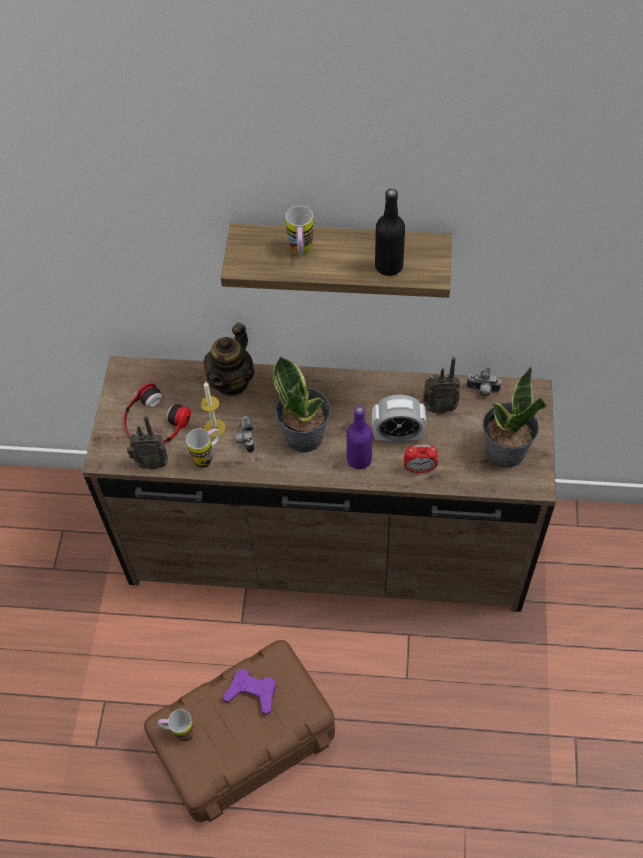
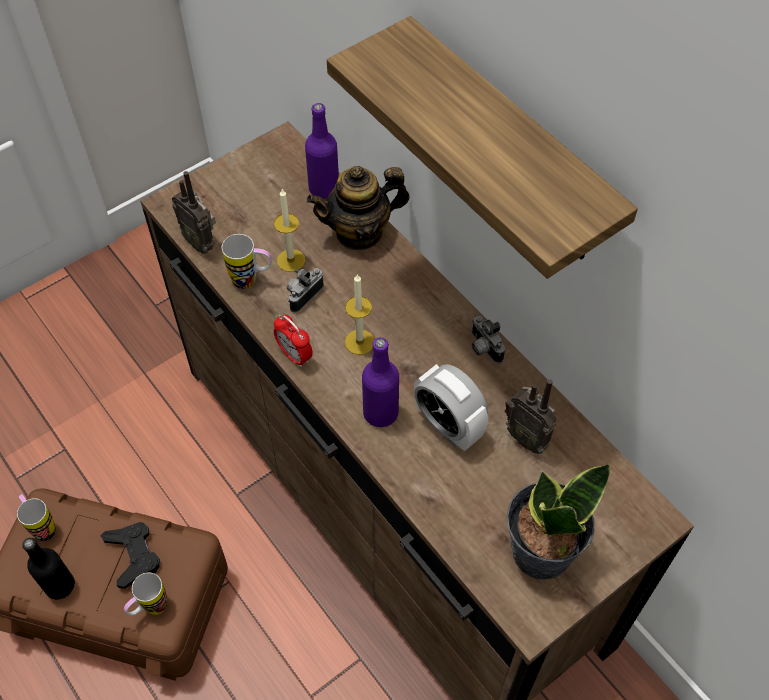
camera: 45 degrees right, 0 degrees up
headphones [124,383,191,443] -> none
purple game controller [223,669,276,715] -> black game controller [100,522,160,589]
potted plant [273,356,331,452] -> candle [345,274,374,355]
mug [286,206,313,256] -> mug moved to [124,573,167,616]
black bottle [375,189,405,276] -> black bottle moved to [22,538,75,599]
alarm clock [404,445,438,473] -> alarm clock moved to [274,315,313,367]
camera [467,368,501,397] -> camera moved to [472,316,505,363]
none -> purple bottle [305,103,339,199]

